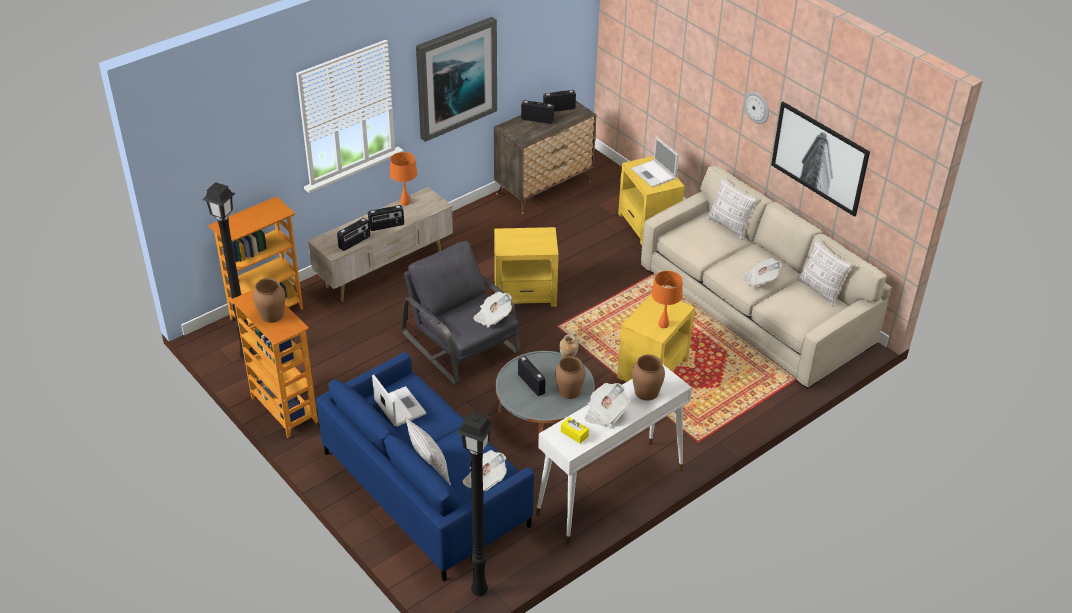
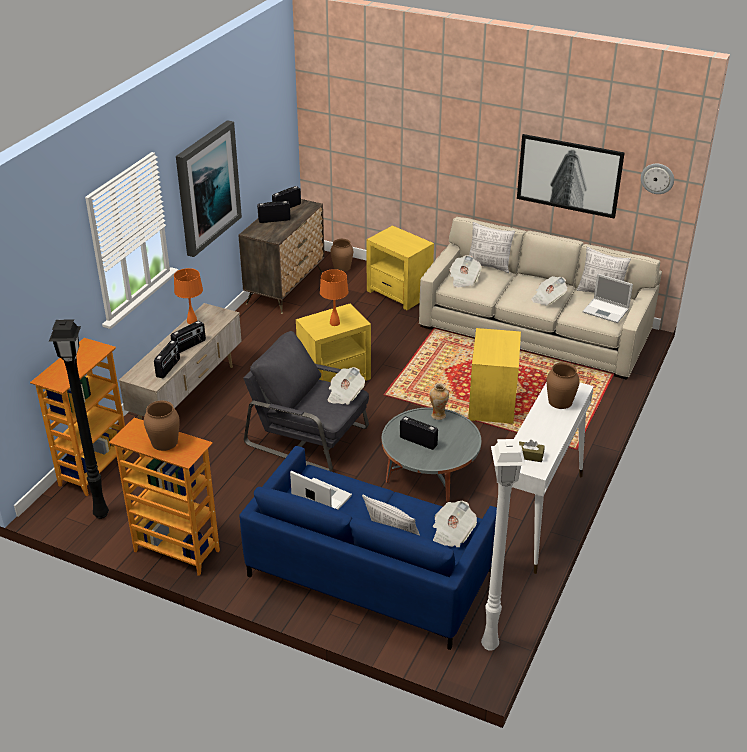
camera: 25 degrees left, 5 degrees down
black floor lamp [457,411,495,596] -> white floor lamp [481,439,525,651]
brown vase [555,356,585,399] -> brown vase moved to [330,239,353,272]
yellow tissue box [561,417,589,444] -> brown tissue box [519,440,545,462]
newspaper [585,383,629,427] -> newspaper moved to [450,255,482,287]
laptop [631,137,679,188] -> laptop moved to [582,274,633,323]
orange table lamp [651,271,683,328] -> orange table lamp moved to [320,269,349,326]
wall clock [744,92,769,124] -> wall clock moved to [641,163,674,194]

